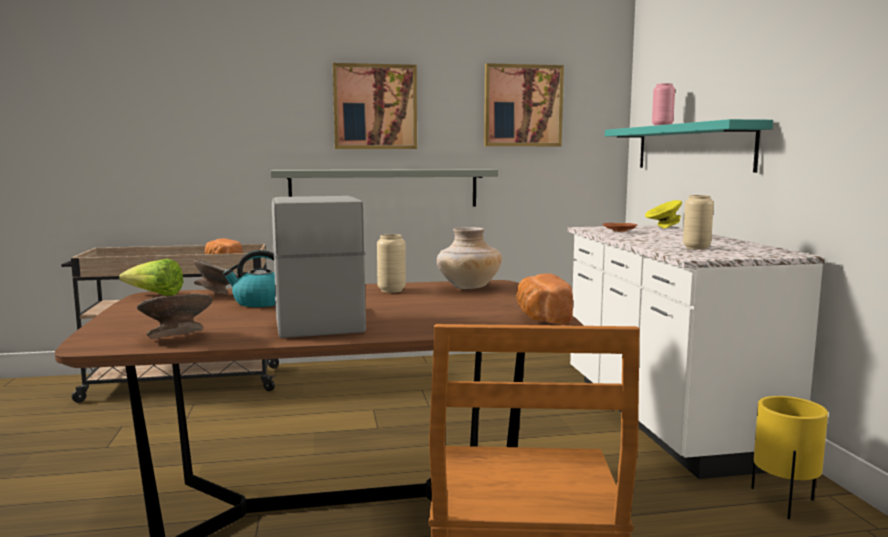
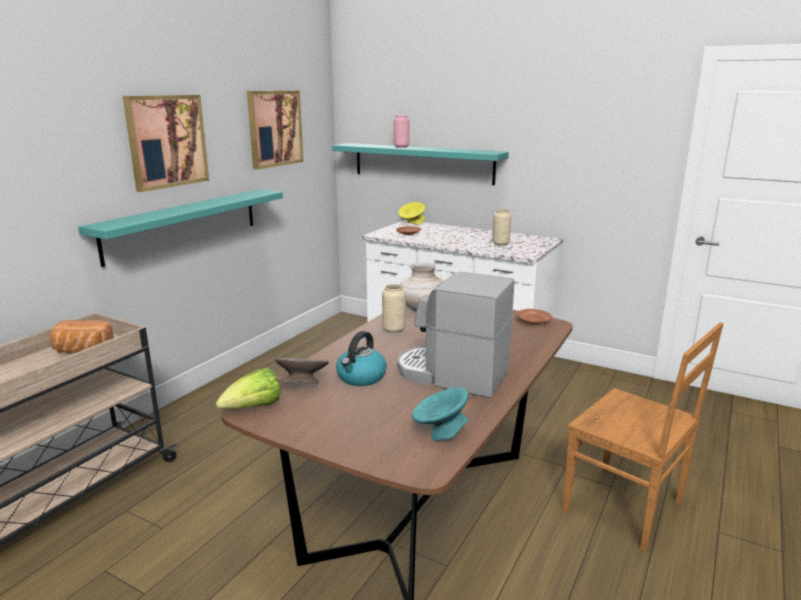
camera: 50 degrees left, 10 degrees up
grey bowl [137,293,213,339] -> turquoise bowl [412,387,469,441]
grey shelf [270,169,498,207] -> turquoise shelf [78,189,283,267]
bread [516,274,573,325] -> brown plate [517,309,552,324]
yellow planter [751,396,828,519] -> none

